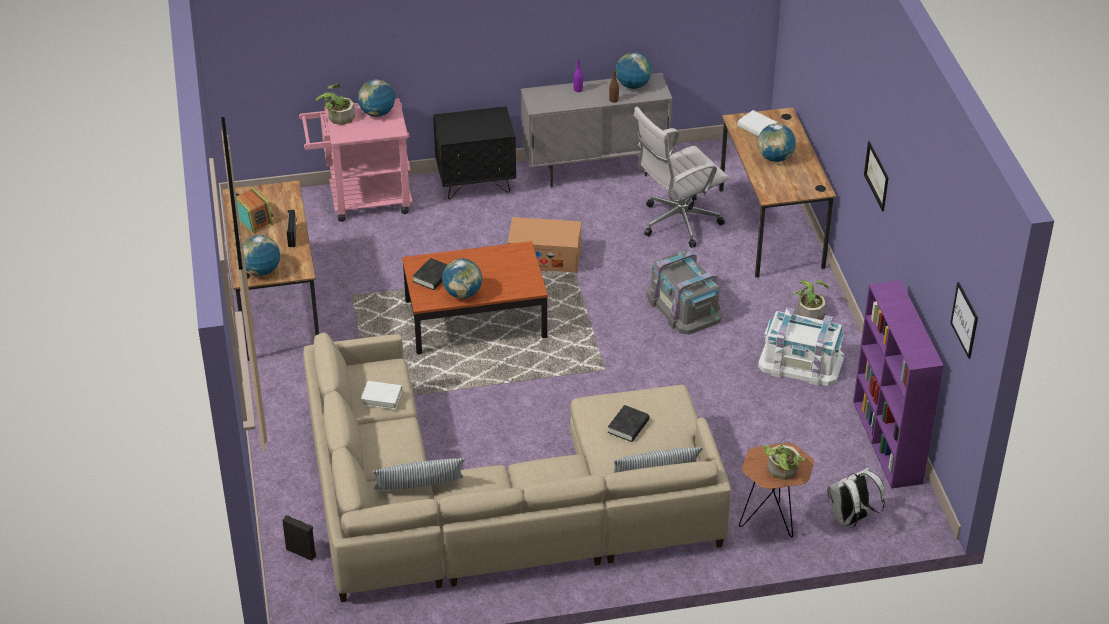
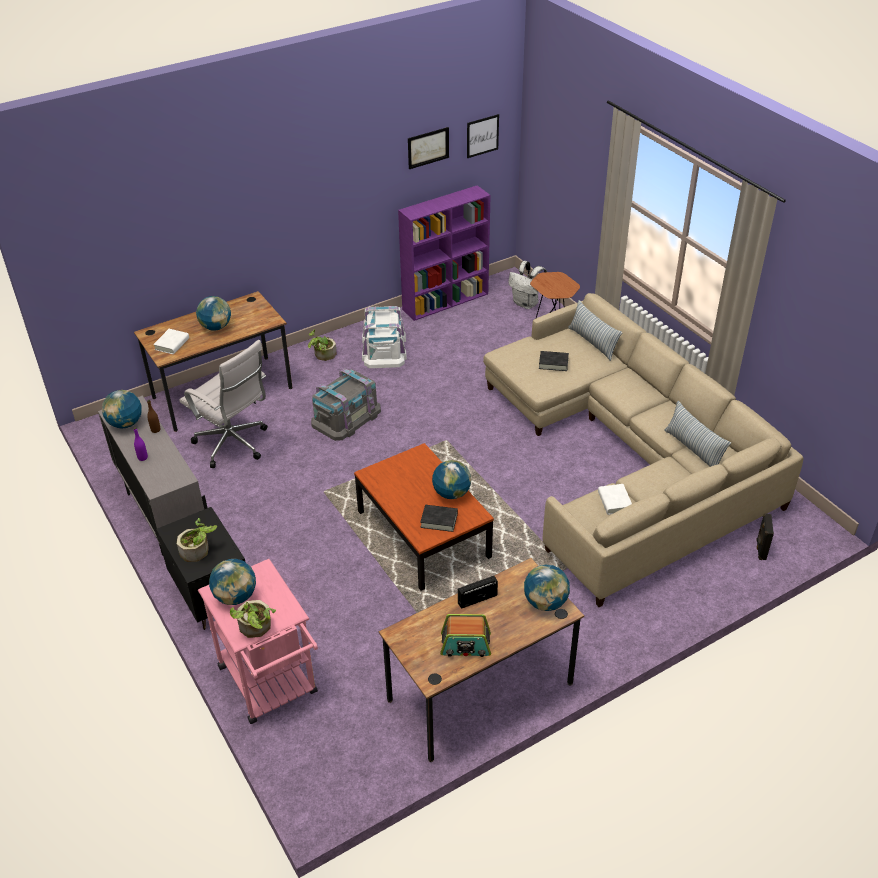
camera: 110 degrees left, 0 degrees up
radio [236,187,273,233] -> radio turned 120 degrees counterclockwise [440,614,491,657]
cardboard box [507,217,581,273] -> none
potted plant [764,444,806,480] -> potted plant moved to [176,518,217,562]
picture [864,141,889,211] -> picture moved to [408,127,449,169]

